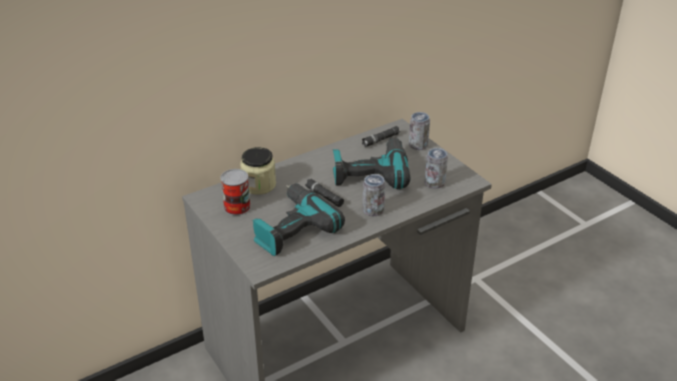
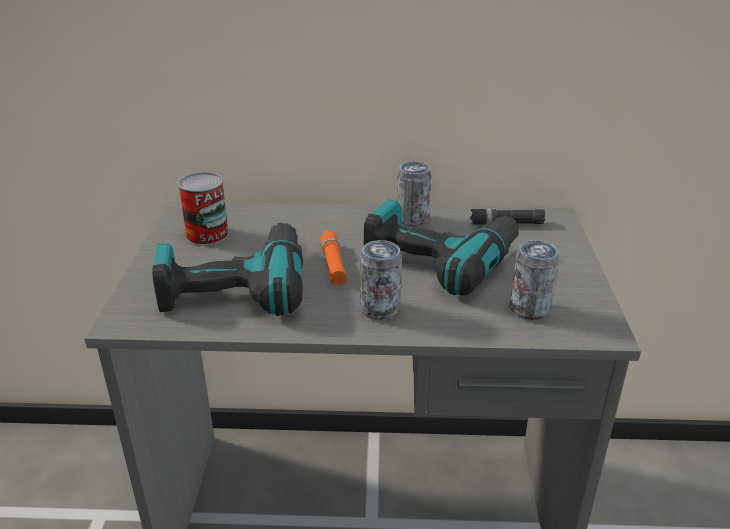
camera: 35 degrees right, 5 degrees down
jar [240,147,276,195] -> none
black flashlight [305,179,344,207] -> orange flashlight [321,231,346,285]
can [409,112,430,150] -> can moved to [397,161,431,227]

